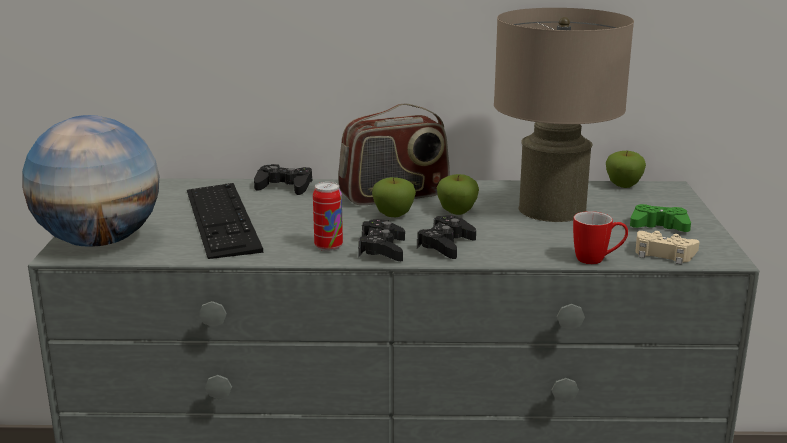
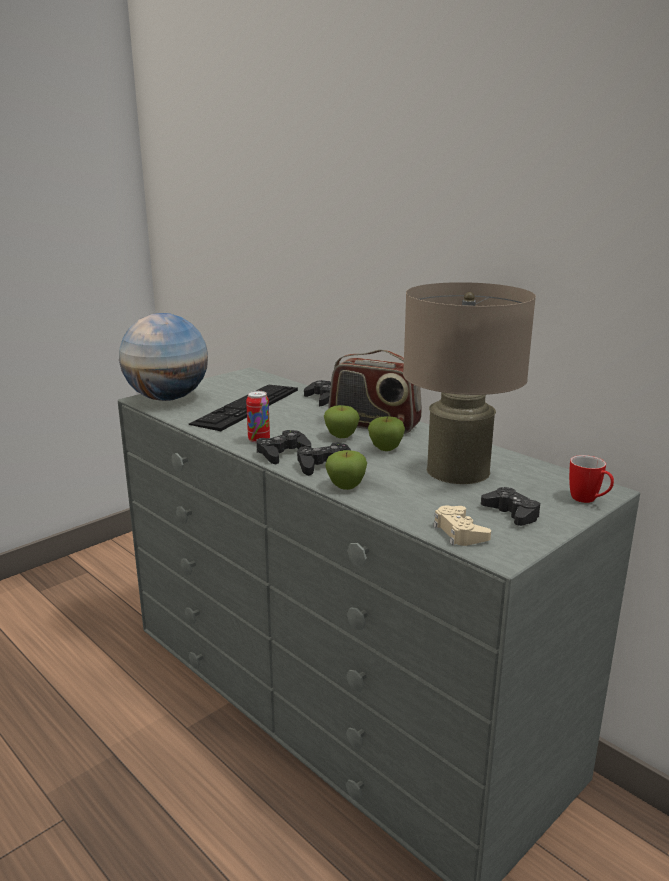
camera: 45 degrees right, 0 degrees up
mug [573,211,628,264] -> mug moved to [569,455,614,503]
apple [606,151,646,188] -> apple moved to [325,450,367,490]
green game controller [630,204,691,232] -> black game controller [481,487,540,526]

